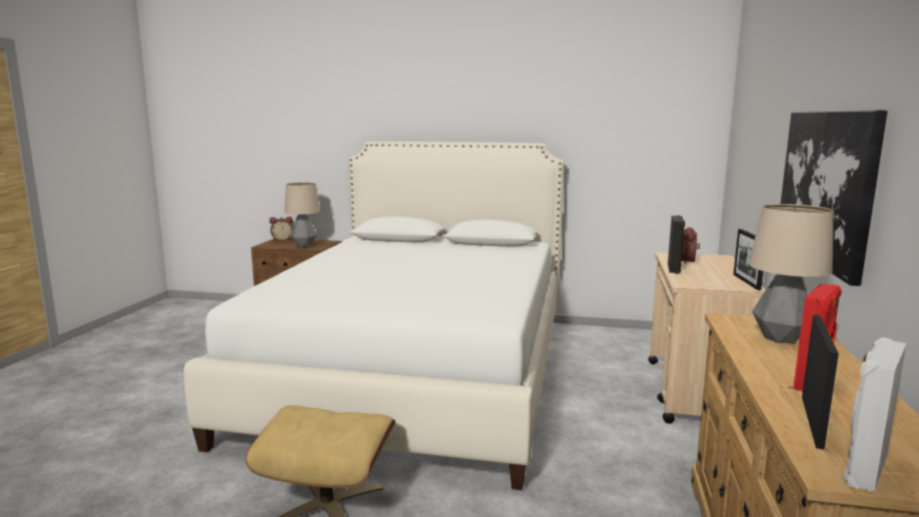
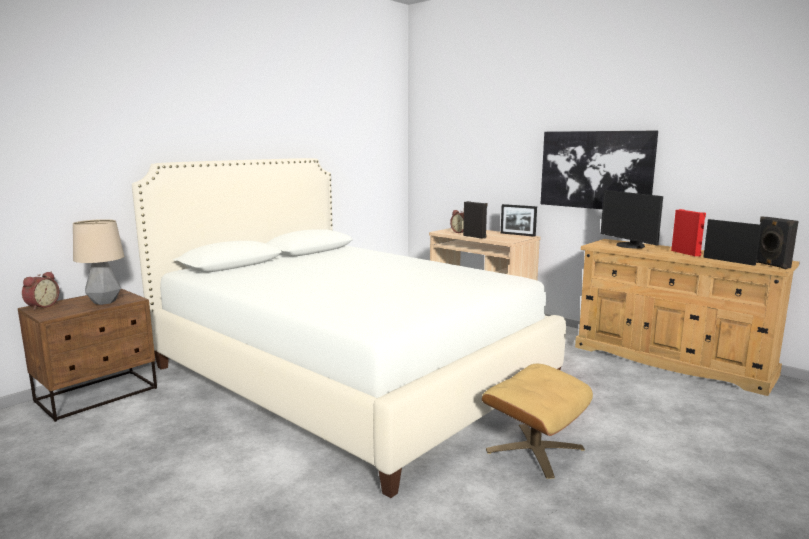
camera: 60 degrees left, 0 degrees up
table lamp [749,204,833,343] -> monitor [601,190,663,248]
white speaker [844,337,907,493] -> black speaker [756,216,798,269]

